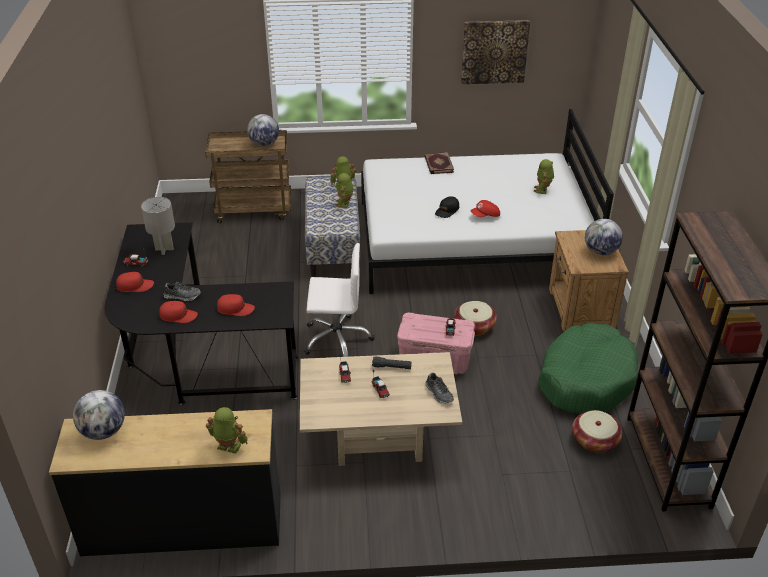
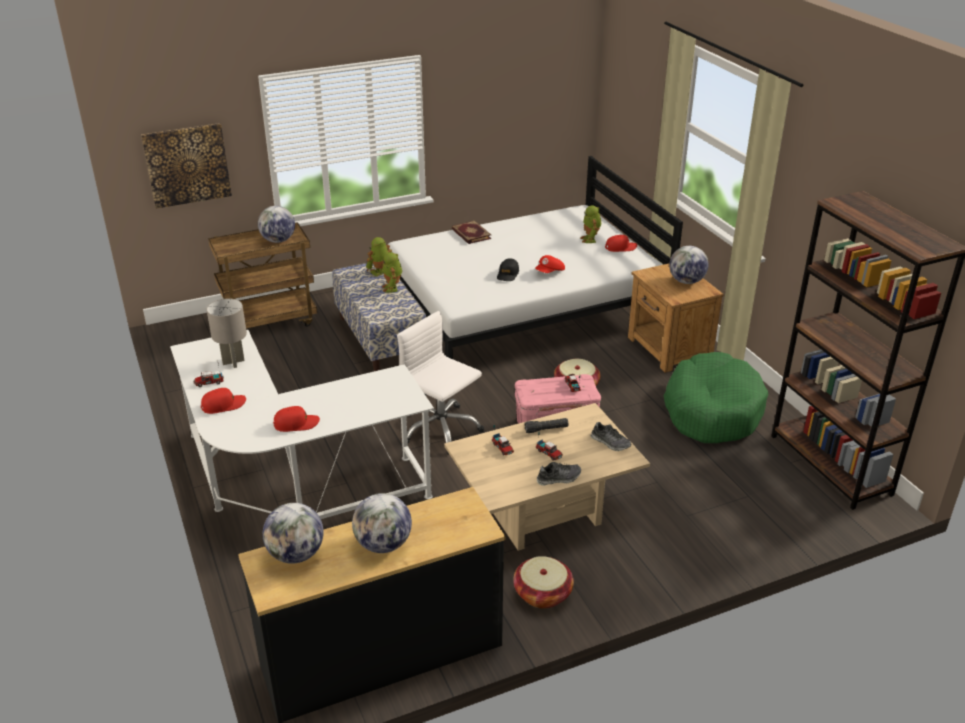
camera: 20 degrees left, 5 degrees down
black desk [104,222,298,405] -> white desk [170,330,434,519]
shoe [164,282,201,301] -> shoe moved to [537,462,581,486]
toy robot [206,407,248,454] -> none
red cap [217,294,255,316] -> red cap moved to [605,235,637,252]
white office chair [304,243,374,357] -> white office chair turned 120 degrees counterclockwise [397,311,484,455]
picture [461,20,530,84] -> picture moved to [141,123,232,209]
basket [572,410,622,453] -> basket moved to [513,556,574,609]
none -> globe [352,493,412,553]

